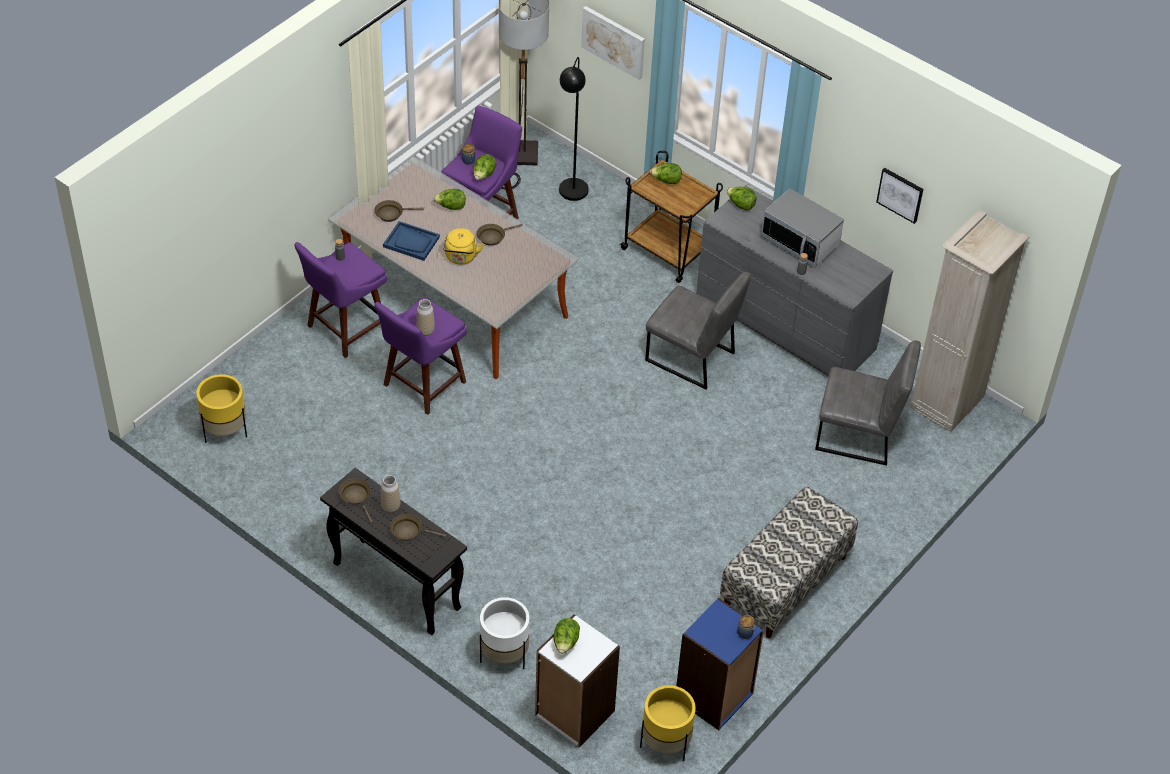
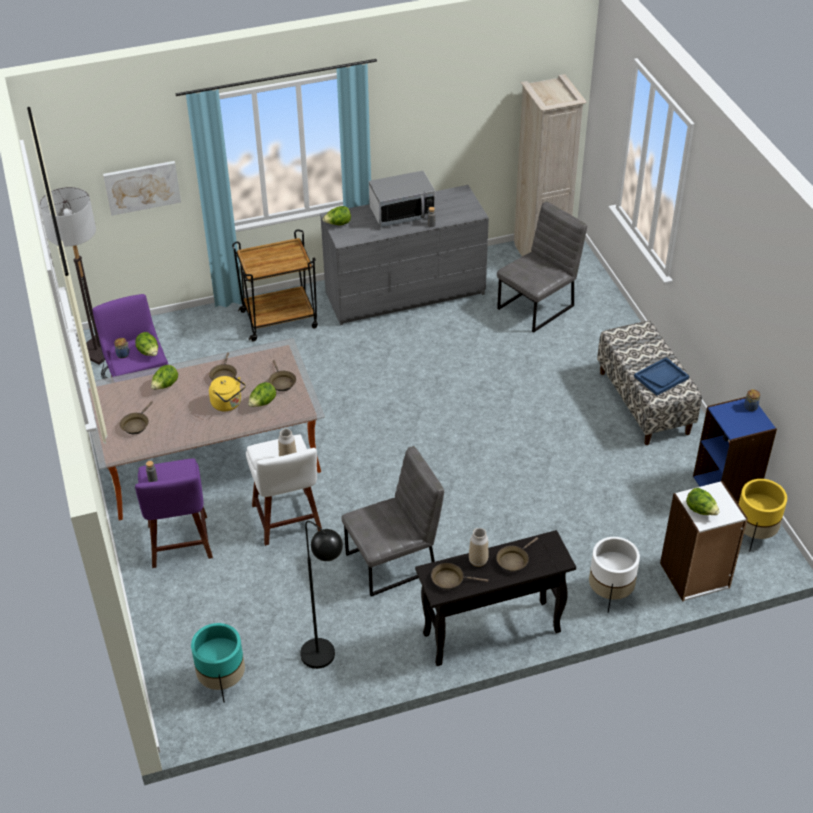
camera: 55 degrees left, 5 degrees down
yellow planter [196,374,247,443] -> turquoise planter [191,623,245,703]
purple stool [375,297,467,415] -> white stool [246,435,322,546]
blue tray [383,221,440,261] -> blue tray moved to [634,357,689,396]
black floor lamp [559,57,589,201] -> black floor lamp moved to [300,521,343,669]
grey chair [645,272,751,389] -> grey chair moved to [341,446,444,596]
lettuce [650,163,682,184] -> lettuce moved to [248,382,276,407]
picture [876,168,923,224] -> none
none -> brown frying pan [269,360,296,391]

